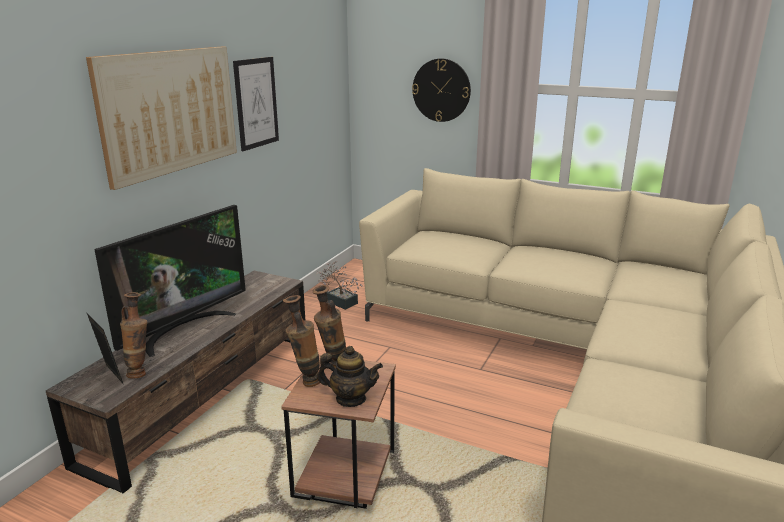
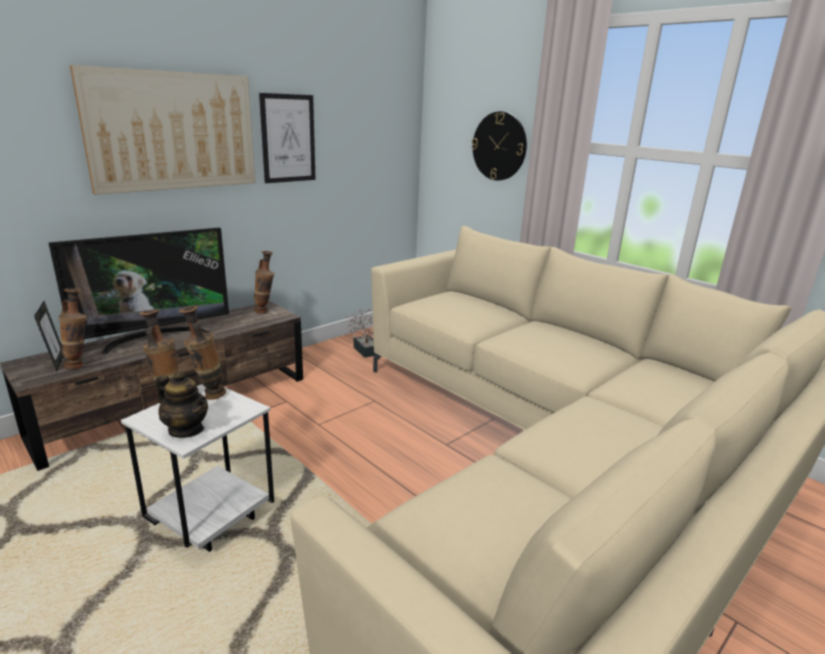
camera: 20 degrees right, 0 degrees up
brown side table [281,355,396,509] -> white side table [121,384,274,552]
none -> vase [254,251,274,314]

